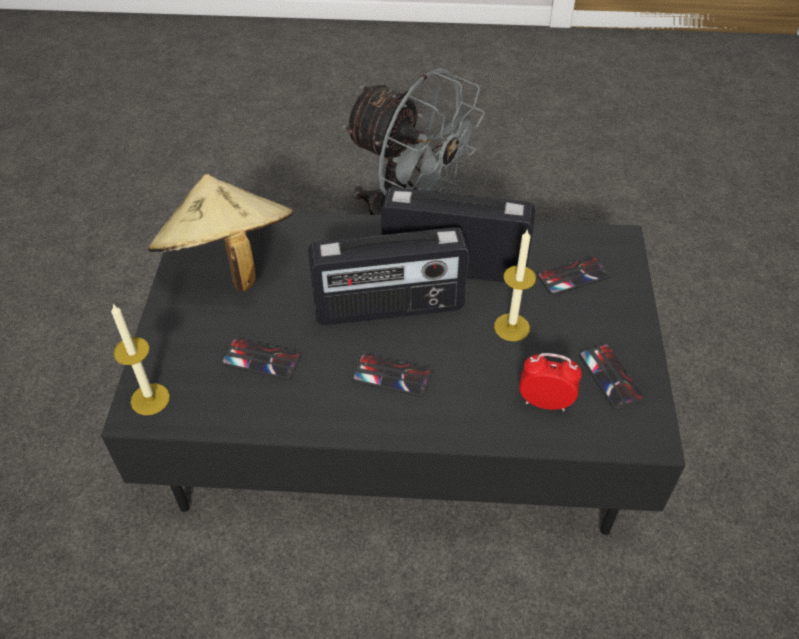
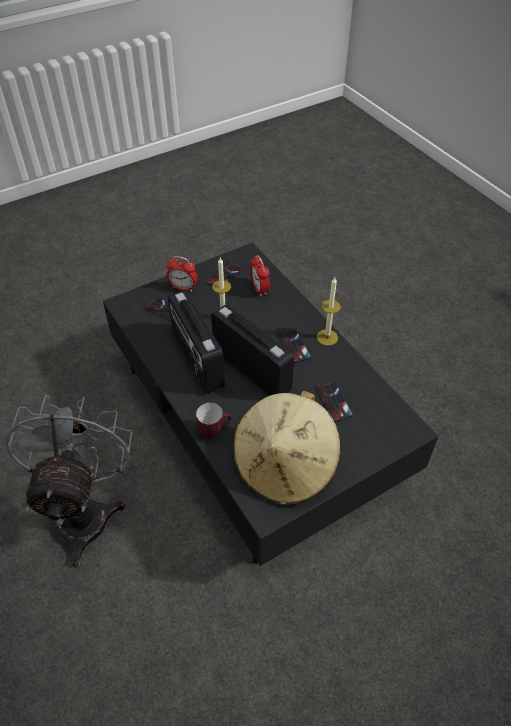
camera: 125 degrees left, 0 degrees up
candle [111,304,170,415] -> candle moved to [317,277,341,346]
none -> alarm clock [166,256,197,292]
none -> mug [196,403,231,438]

